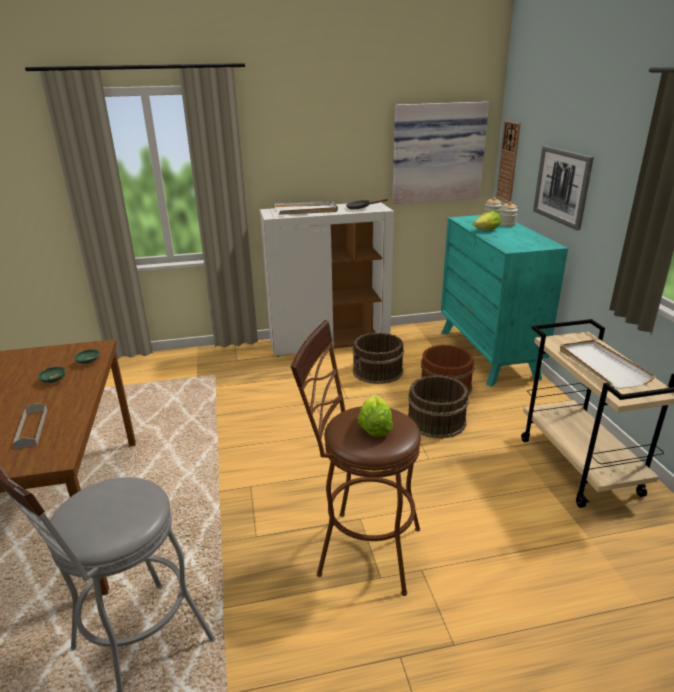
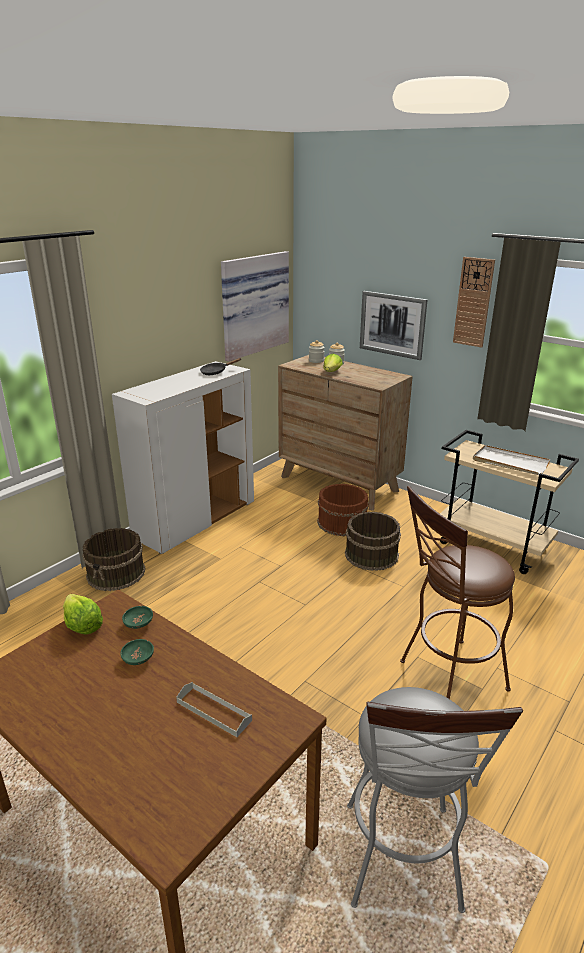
camera: 40 degrees left, 0 degrees up
white tray [275,201,338,215] -> none
brown bucket [352,332,404,384] -> brown bucket moved to [82,528,145,591]
lettuce [358,394,393,437] -> lettuce moved to [63,594,103,635]
turquoise dresser [441,215,568,387] -> brown dresser [278,355,413,510]
wall clock [496,121,521,203] -> wall clock moved to [453,257,495,348]

